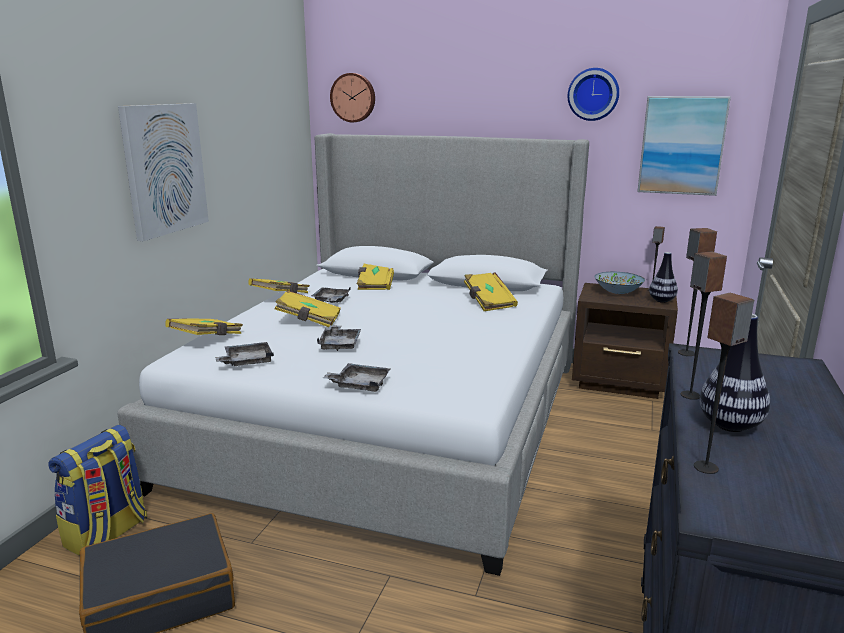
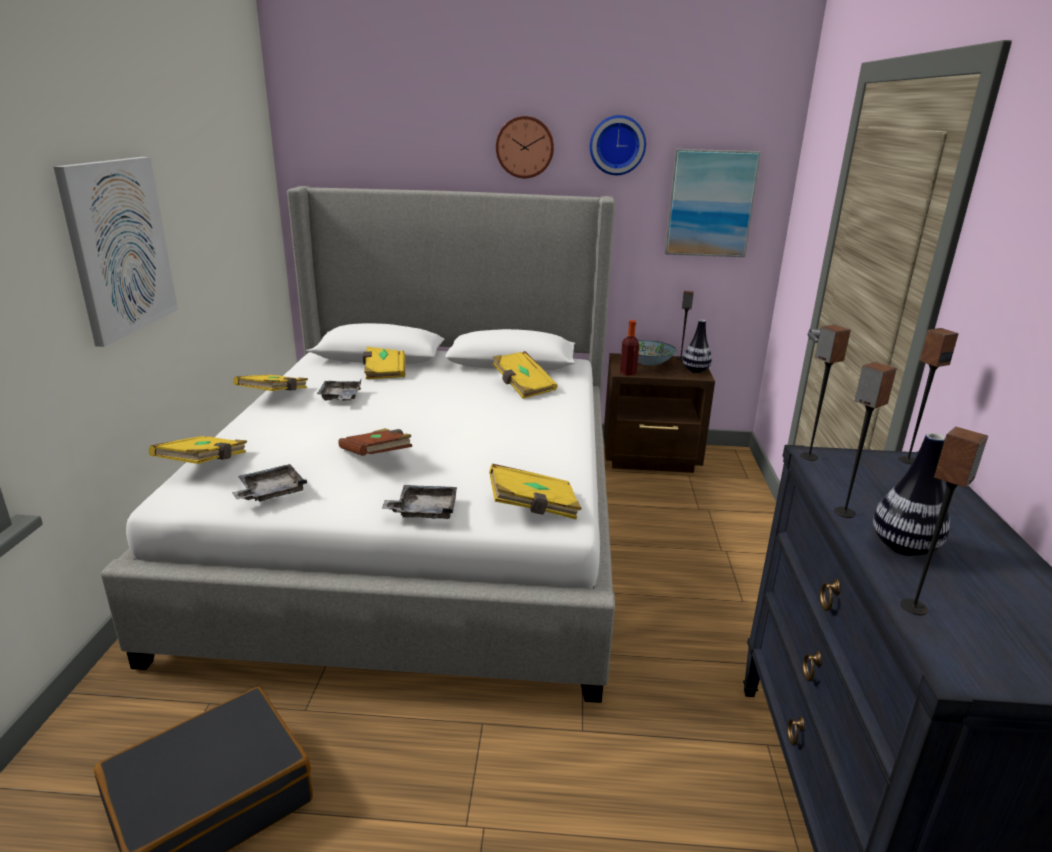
camera: 15 degrees left, 5 degrees up
backpack [48,425,148,556] -> none
yellow book [275,290,341,327] -> yellow book moved to [489,464,582,519]
grey tray [317,325,361,351] -> brown book [338,428,412,456]
wall clock [330,73,375,122] -> wall clock moved to [496,116,554,178]
none -> bottle [620,320,639,376]
none -> speaker [898,328,959,464]

